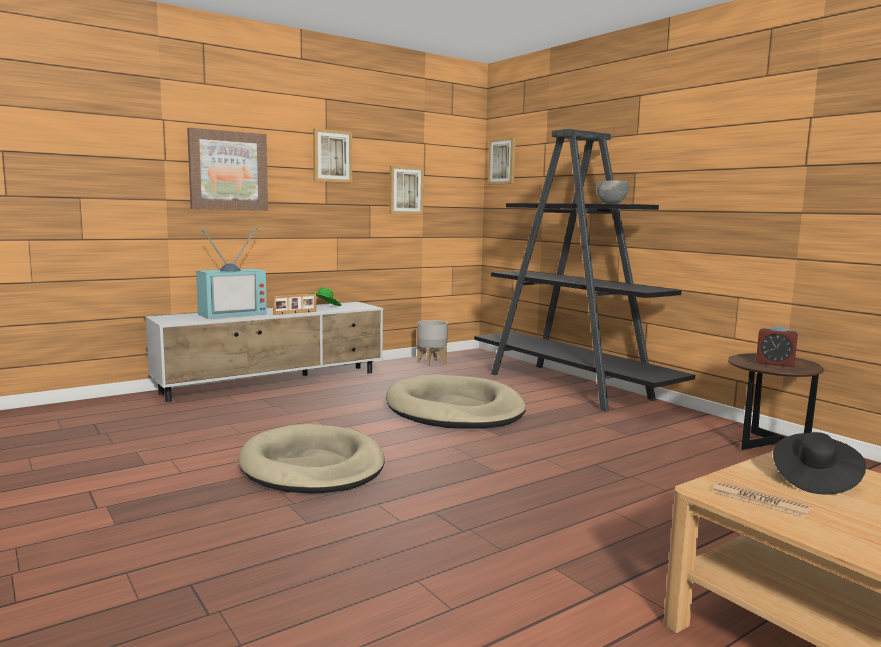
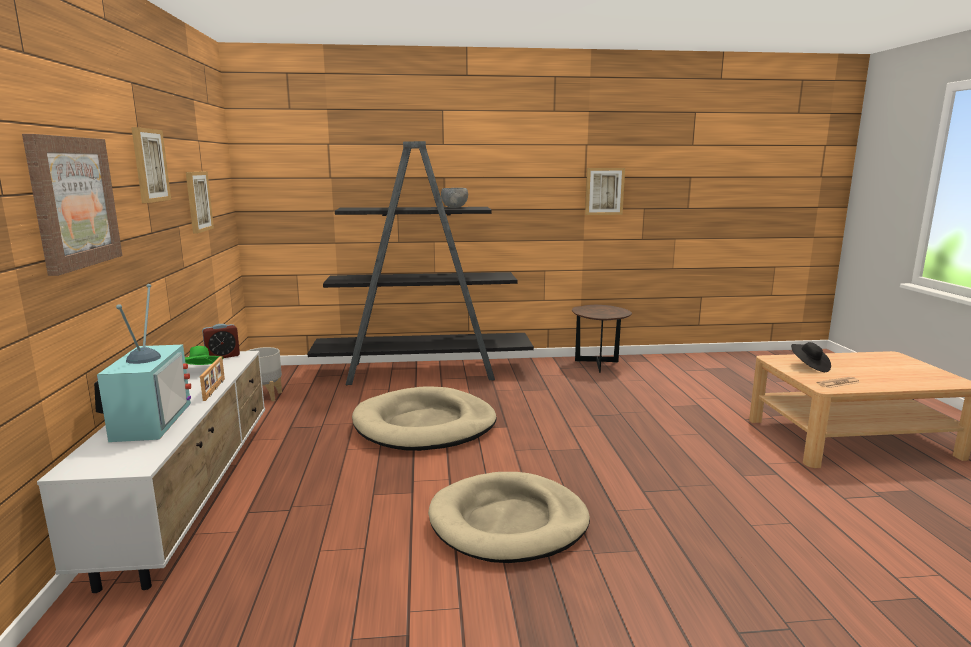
camera: 60 degrees left, 5 degrees up
picture [488,137,516,185] -> picture moved to [585,168,625,215]
alarm clock [756,326,798,367] -> alarm clock moved to [202,324,240,358]

